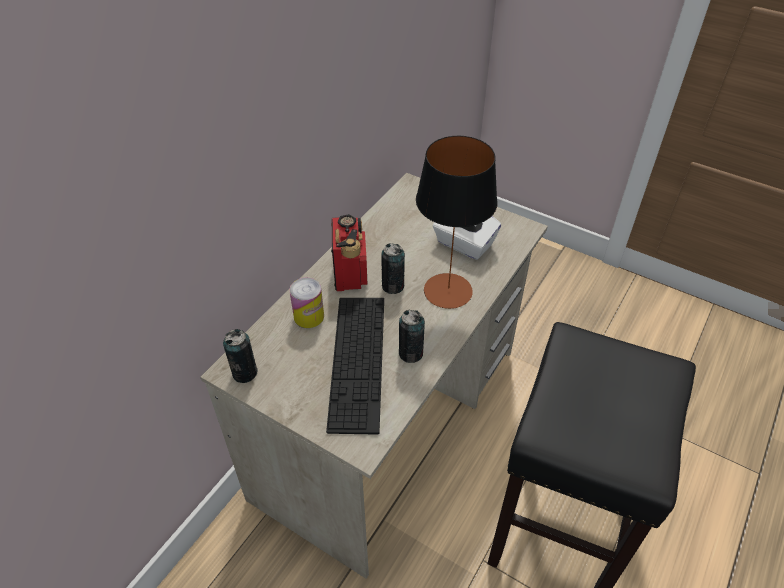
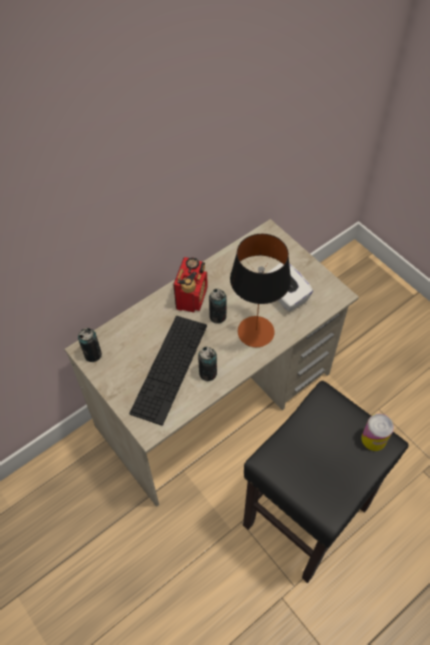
camera: 20 degrees right, 10 degrees up
can [289,278,324,328] -> can moved to [361,414,394,451]

